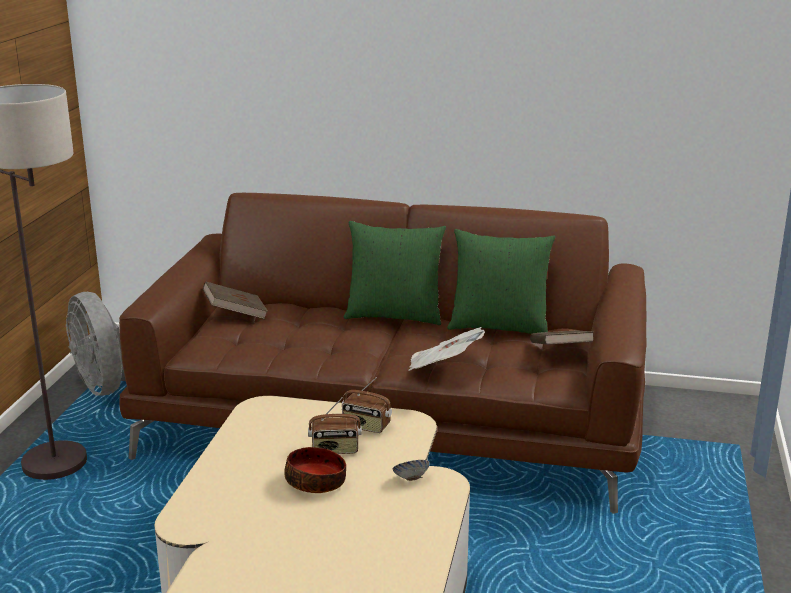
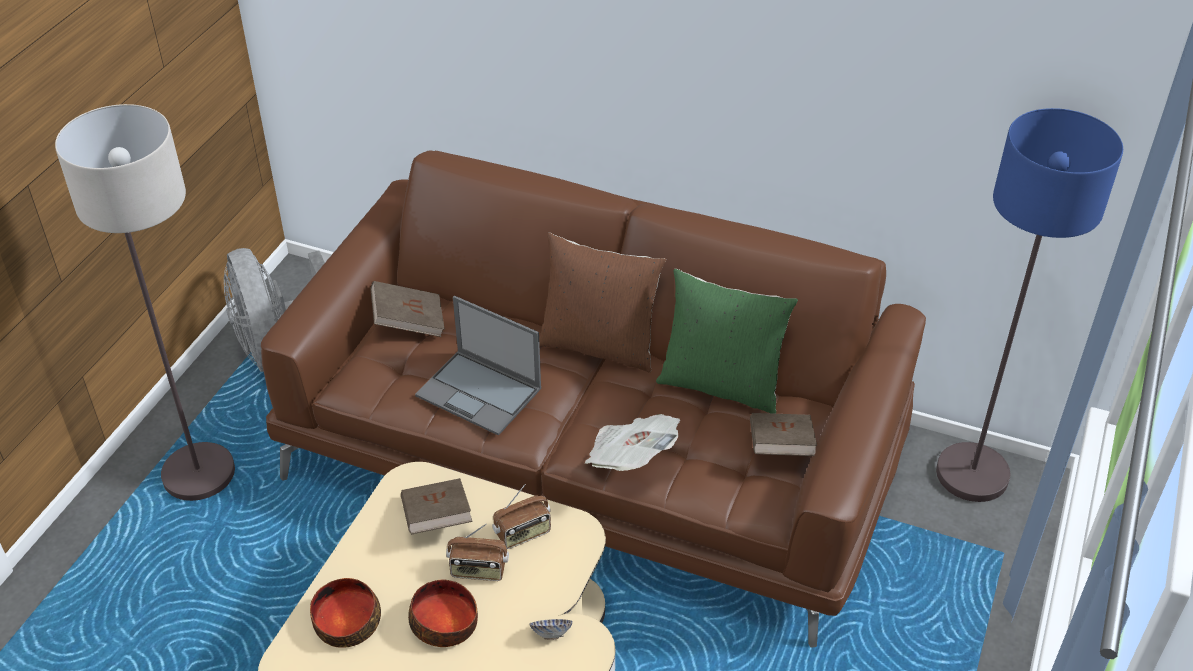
camera: 10 degrees right, 20 degrees up
radio [342,377,392,433] -> radio turned 60 degrees counterclockwise [492,484,551,549]
green pillow [344,221,446,325] -> brown pillow [539,233,666,372]
none -> bowl [310,578,381,648]
none -> brown book [401,478,473,534]
none -> laptop [415,296,541,436]
none -> blue floor lamp [936,108,1123,502]

